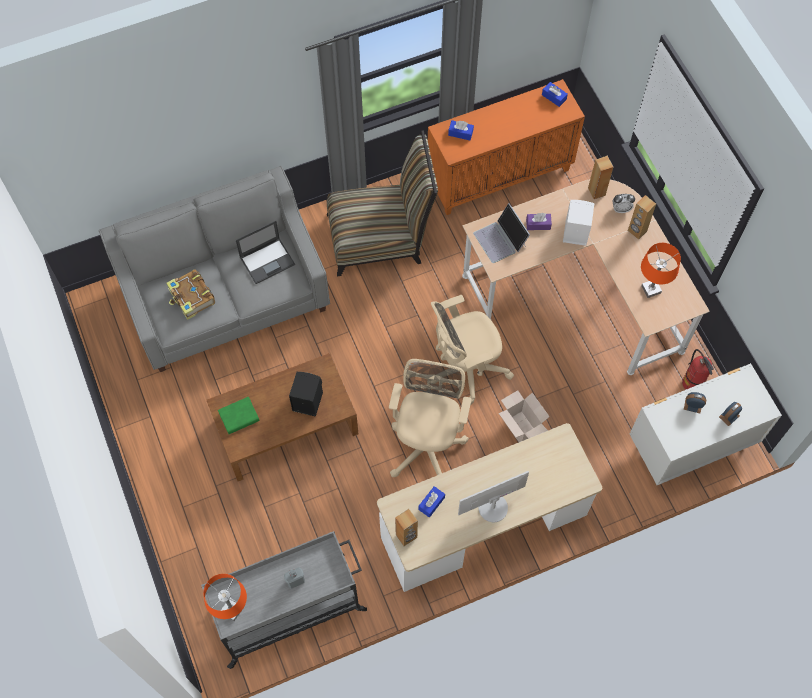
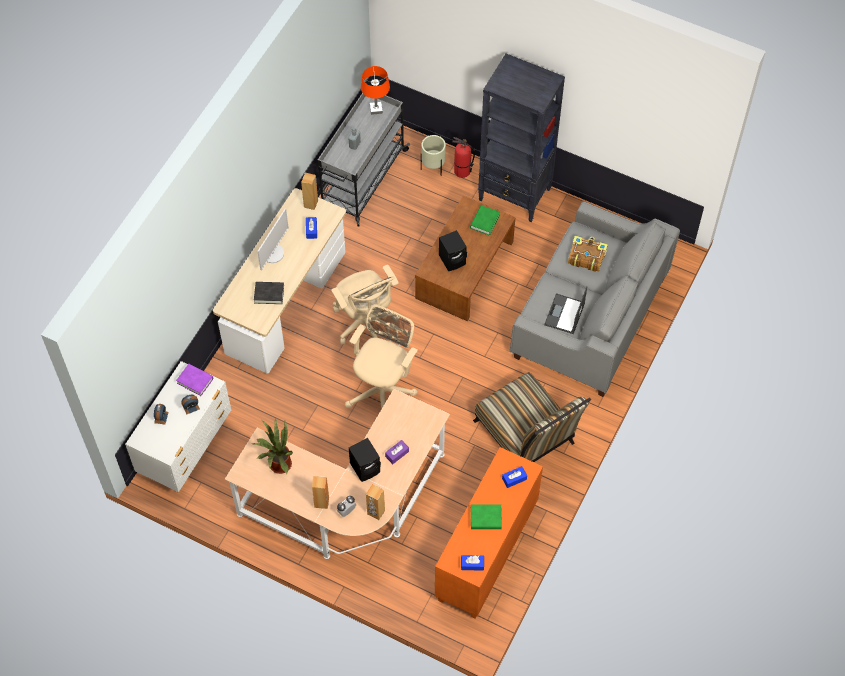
camera: 140 degrees right, 5 degrees down
chair [327,130,438,276] -> chair turned 75 degrees counterclockwise [473,372,591,462]
laptop [473,203,530,263] -> none
cardboard box [499,390,550,442] -> none
white speaker [563,200,595,246] -> black speaker [349,438,381,482]
orange table lamp [641,243,681,298] -> potted plant [253,418,293,474]
fire extinguisher [682,349,714,390] -> fire extinguisher moved to [452,137,475,178]
none -> purple book [176,364,213,396]
none -> black book [254,282,284,304]
none -> beige planter [421,135,446,176]
none -> green book [471,504,502,529]
none -> black bookcase [478,54,565,222]

